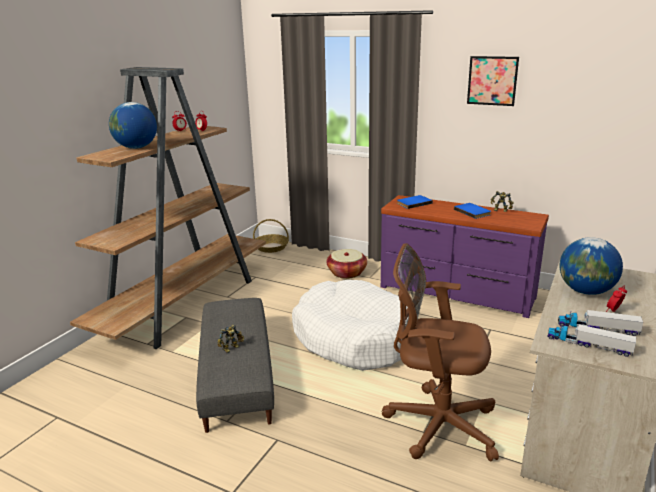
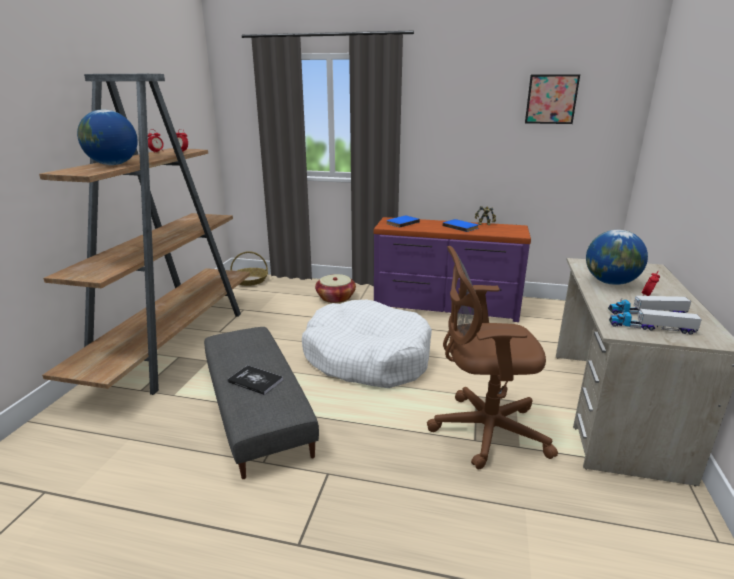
camera: 15 degrees left, 0 degrees up
toy robot [217,324,244,353] -> book [227,365,283,395]
picture [467,56,519,106] -> picture moved to [525,74,580,124]

